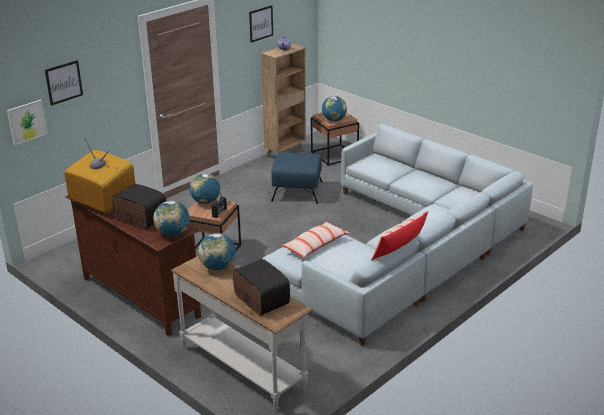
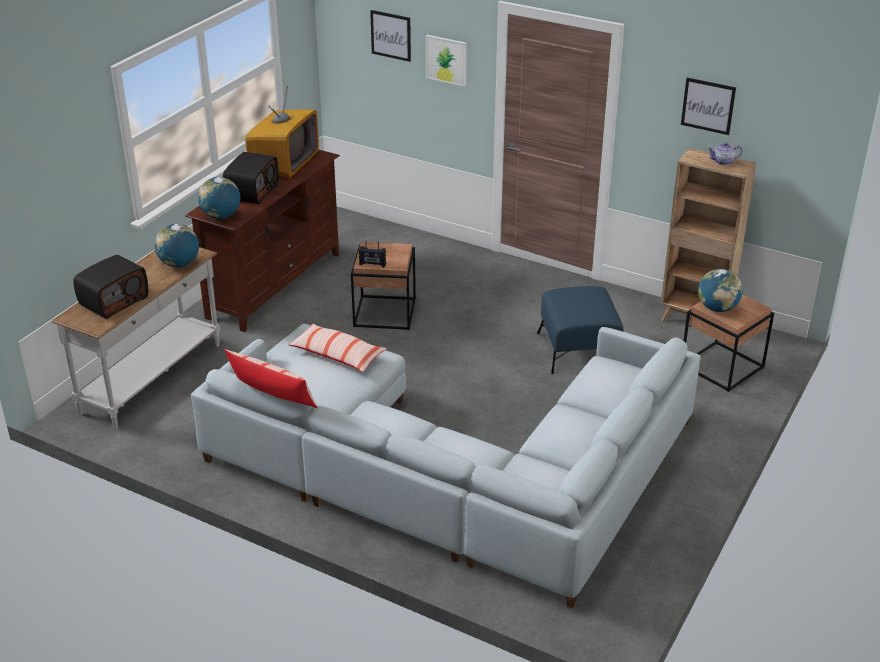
camera: 75 degrees right, 5 degrees up
picture [7,99,48,145] -> picture moved to [426,35,467,87]
globe [190,174,220,204] -> none

